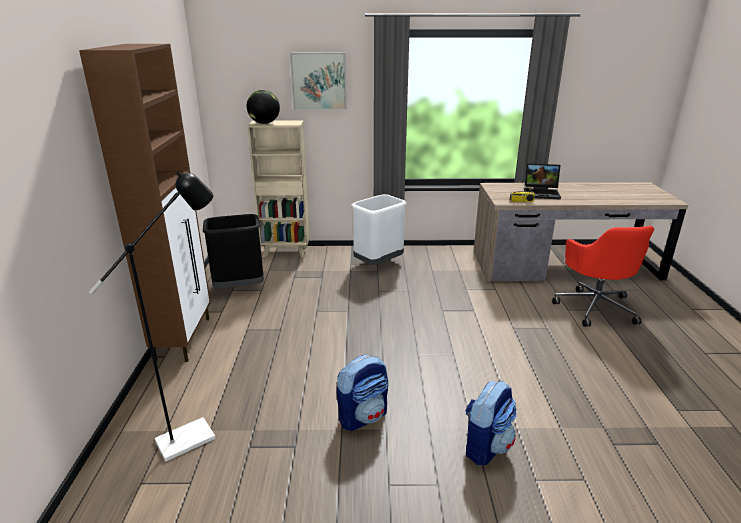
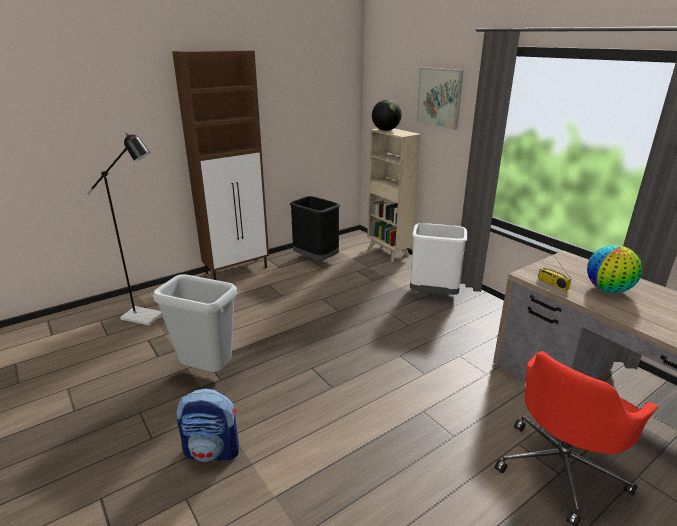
camera: 55 degrees right, 0 degrees up
backpack [336,355,388,431] -> grey trash can [153,274,237,372]
laptop [524,163,561,200] -> globe [587,245,642,293]

